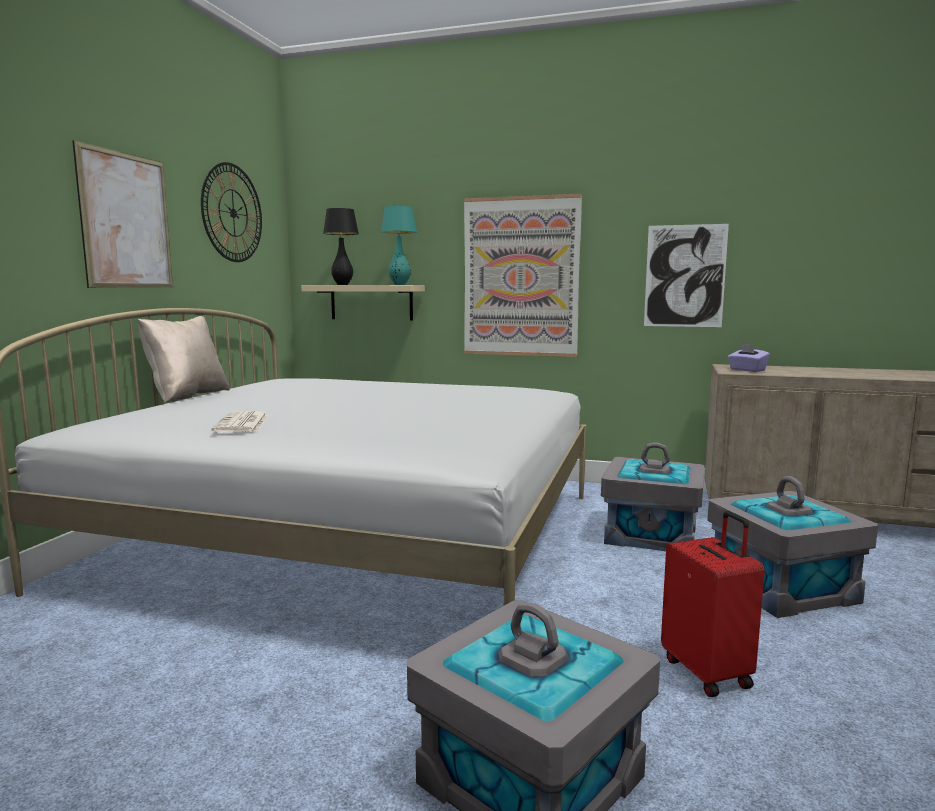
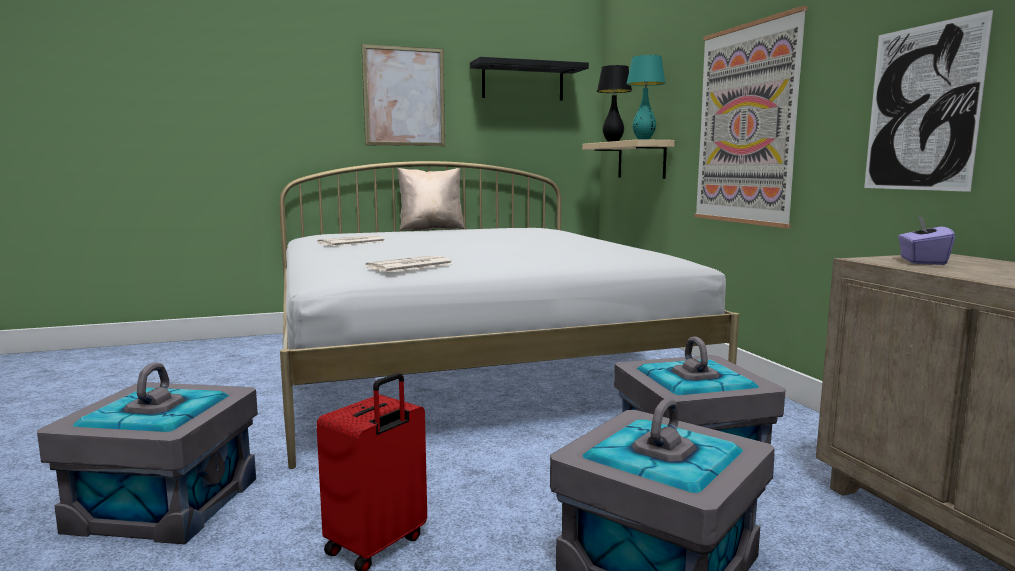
camera: 55 degrees right, 0 degrees up
wall clock [201,162,262,262] -> black shelf [470,57,589,101]
none -> newspaper [365,255,453,272]

